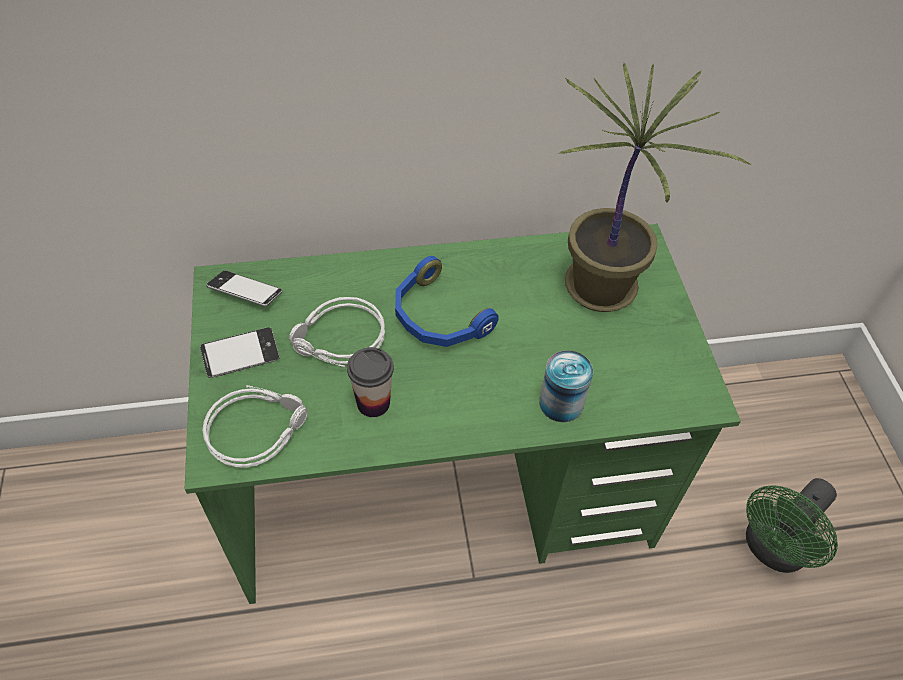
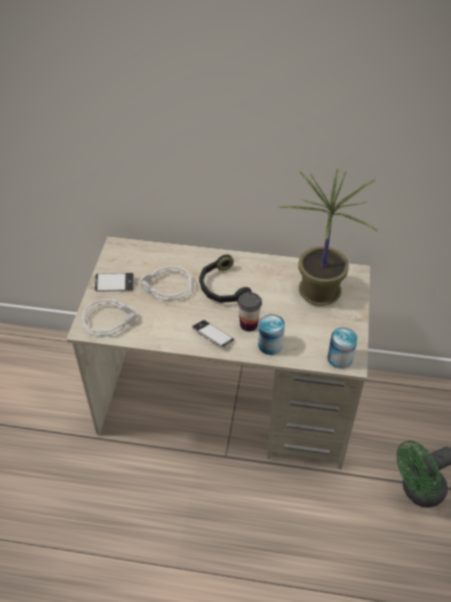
camera: 20 degrees right, 5 degrees down
green desk [185,224,741,604] -> beige desk [66,237,370,469]
phone [207,271,282,306] -> phone moved to [192,320,234,348]
cup [347,347,394,417] -> cup moved to [238,292,262,332]
blue headphones [395,256,499,347] -> black headphones [199,255,252,303]
none -> can [328,327,357,369]

